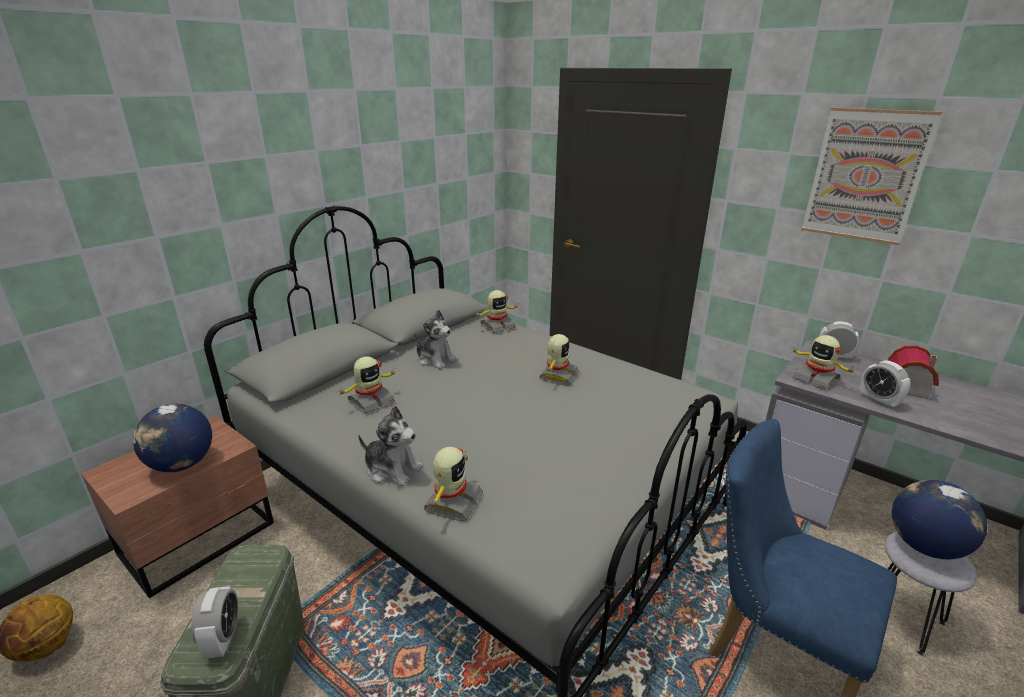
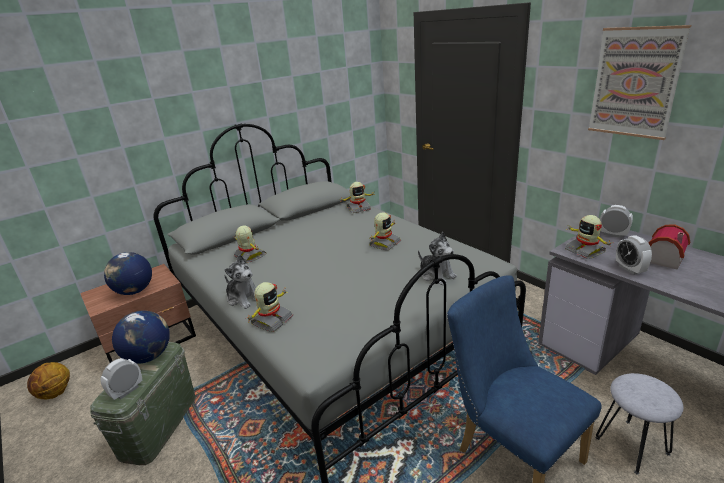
camera: 15 degrees right, 0 degrees up
alarm clock [191,586,239,659] -> alarm clock turned 150 degrees counterclockwise [100,358,142,400]
toy robot [336,356,396,414] -> toy robot turned 105 degrees counterclockwise [234,226,266,263]
plush toy [414,310,457,369] -> plush toy moved to [418,232,457,285]
globe [892,480,987,559] -> globe moved to [112,311,170,364]

